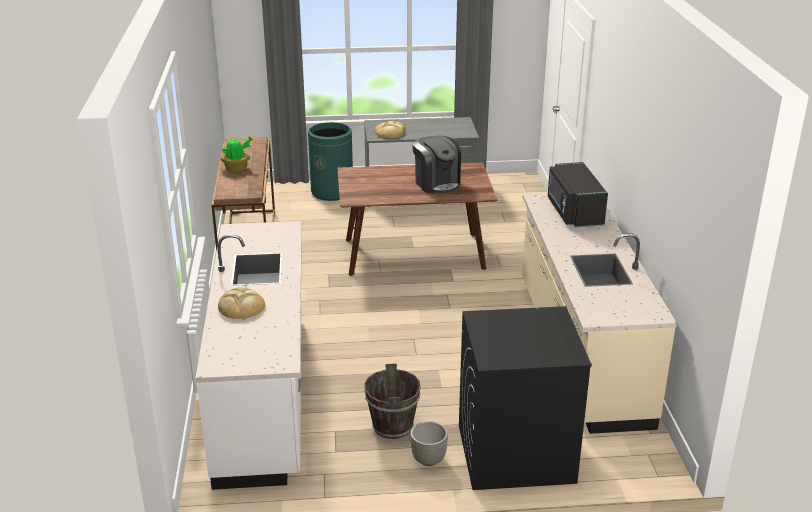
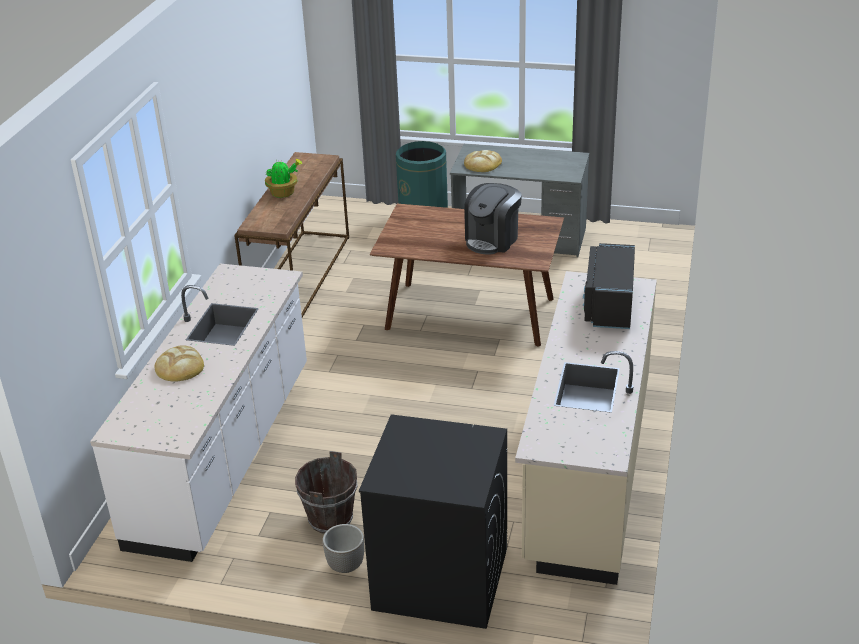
camera: 20 degrees right, 5 degrees up
coffee machine [412,136,461,194] -> coffee machine turned 45 degrees clockwise [464,183,522,254]

